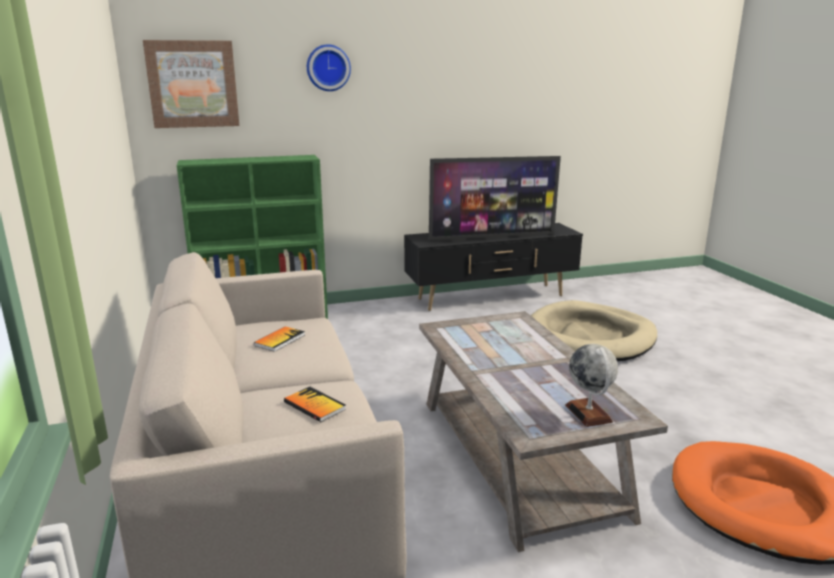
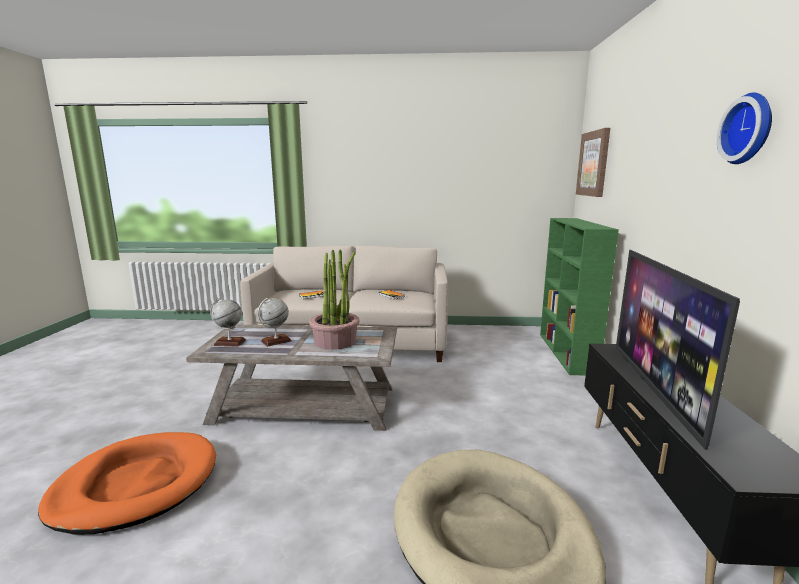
camera: 110 degrees right, 5 degrees down
wall clock [307,44,351,91] -> wall clock moved to [717,92,772,164]
none -> globe [257,298,292,347]
none -> potted plant [309,249,359,350]

